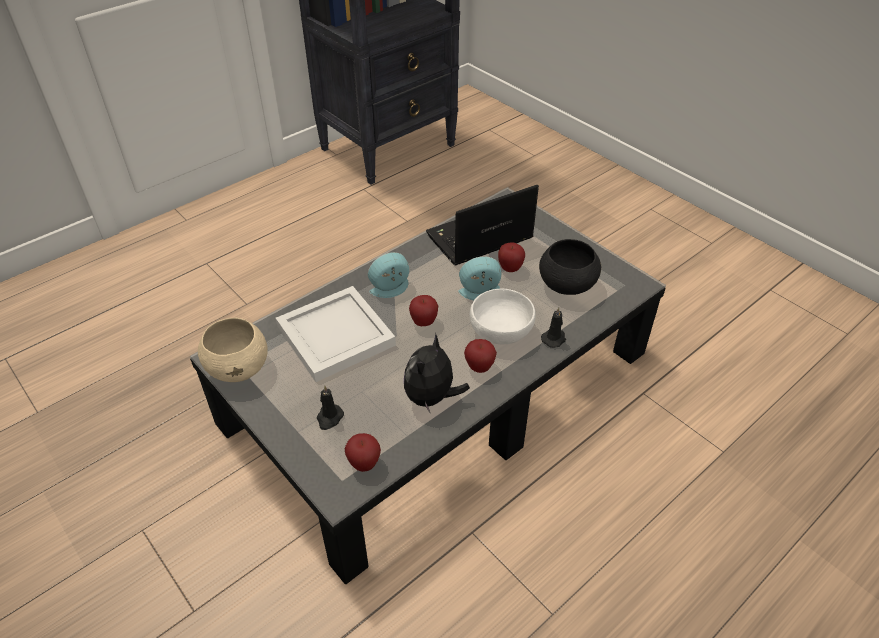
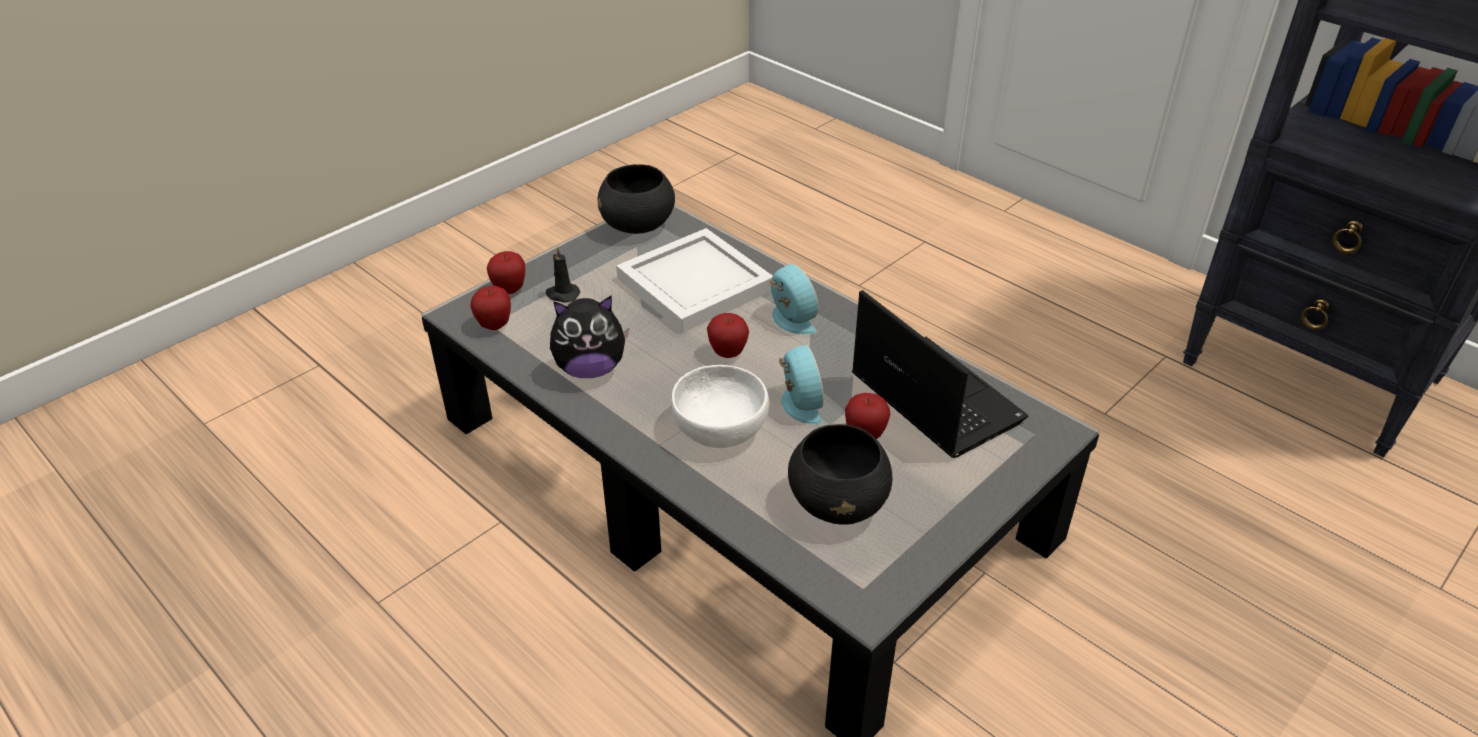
camera: 85 degrees right, 5 degrees down
beige bowl [198,318,268,382] -> black bowl [597,164,675,234]
plush toy [404,334,470,413] -> plush toy turned 150 degrees clockwise [550,296,629,378]
apple [464,339,497,373] -> apple moved to [487,251,525,294]
black candle [541,307,566,348] -> none

